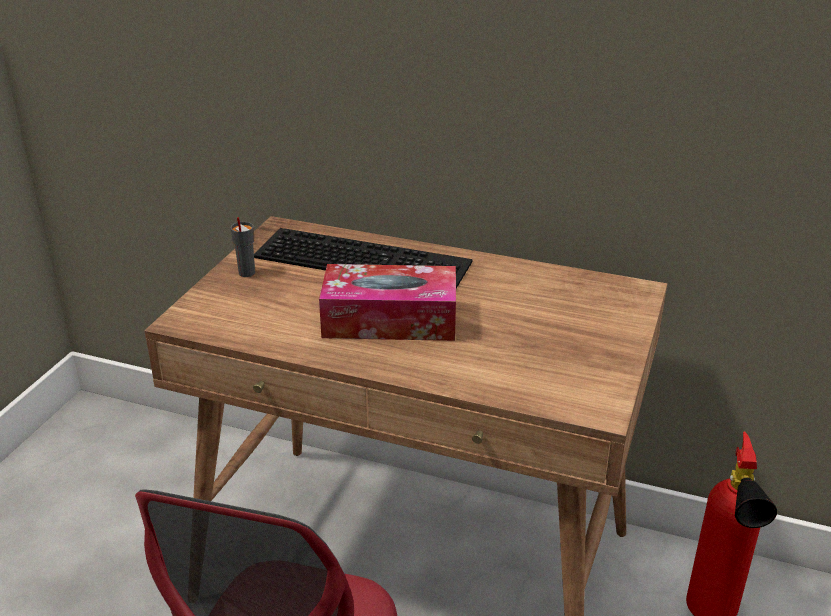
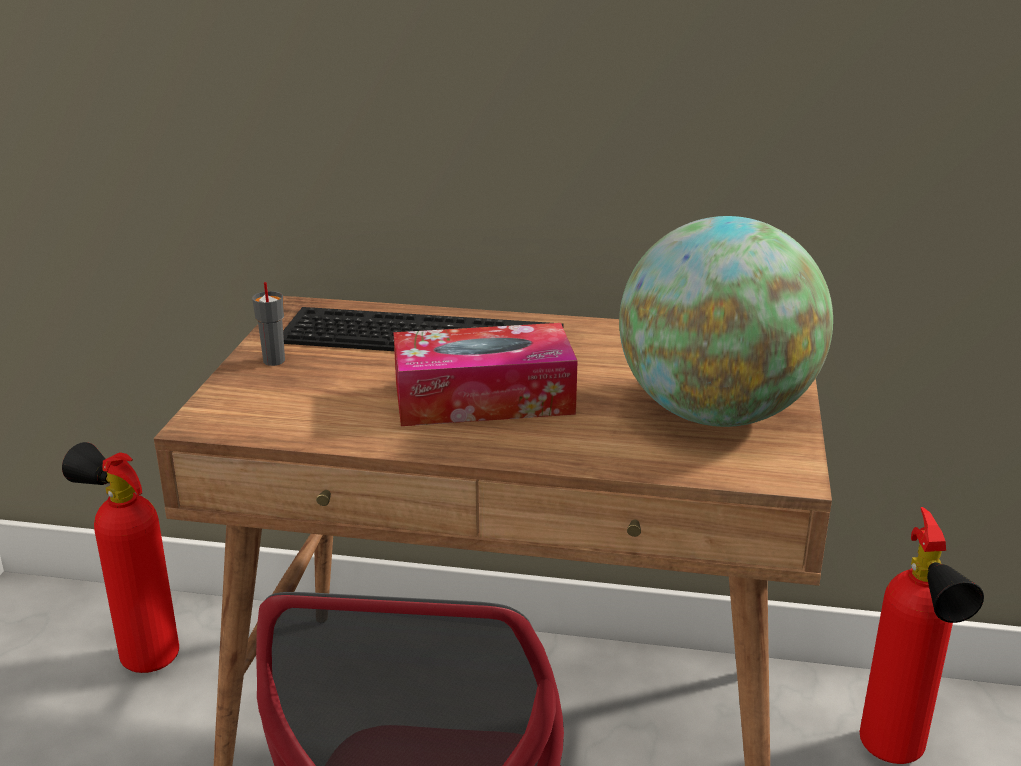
camera: 10 degrees left, 5 degrees down
none -> fire extinguisher [62,442,179,673]
none -> globe [619,216,833,427]

